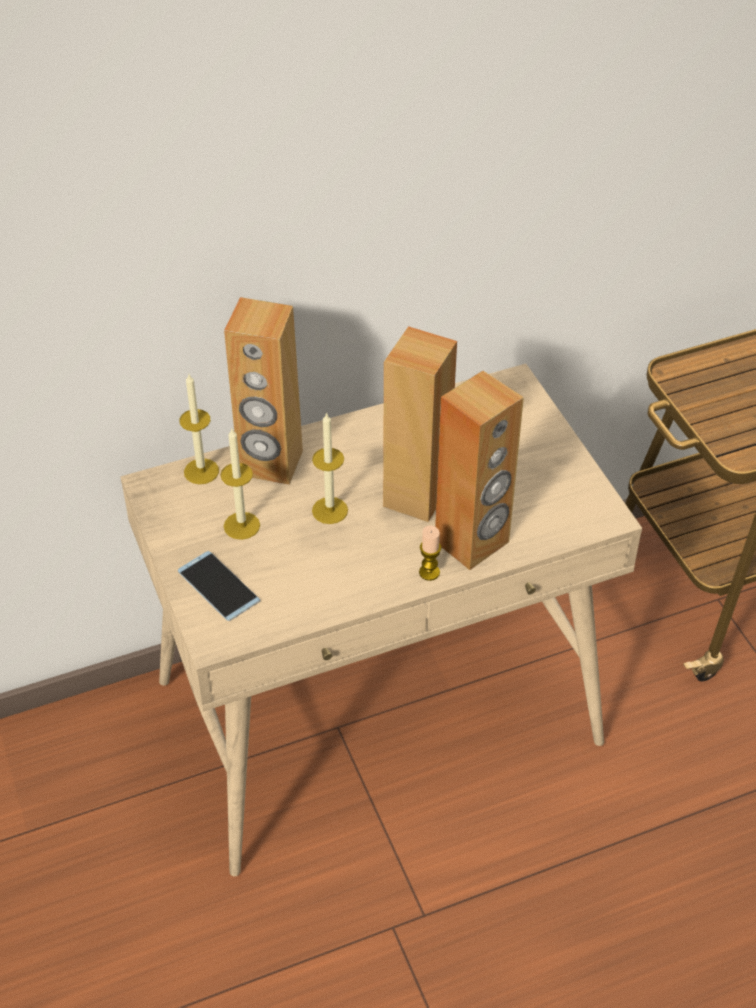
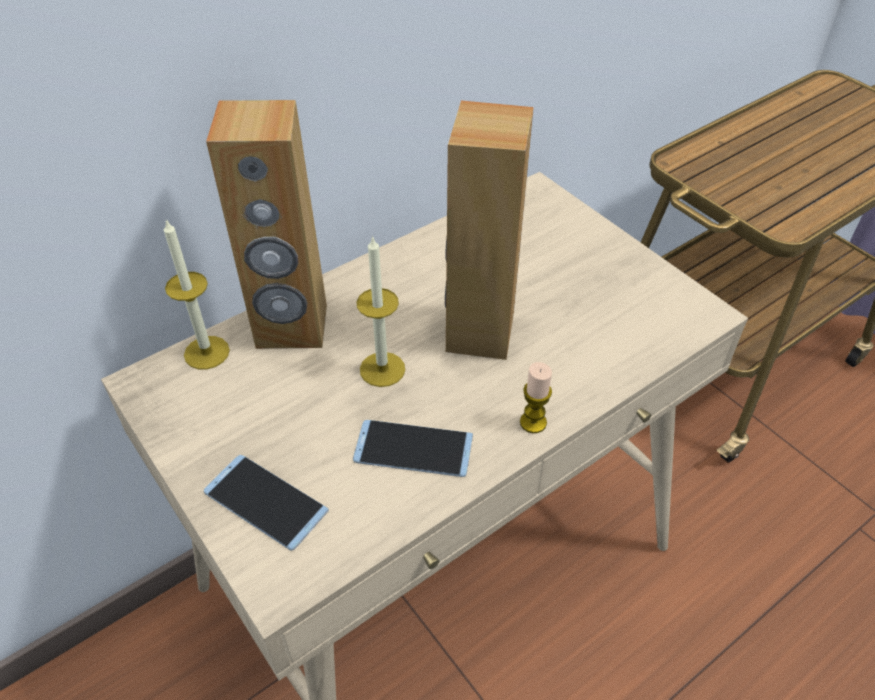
camera: 15 degrees left, 0 degrees up
candle [220,429,260,540] -> none
brown speaker [435,370,524,570] -> none
none -> phone [353,420,473,477]

